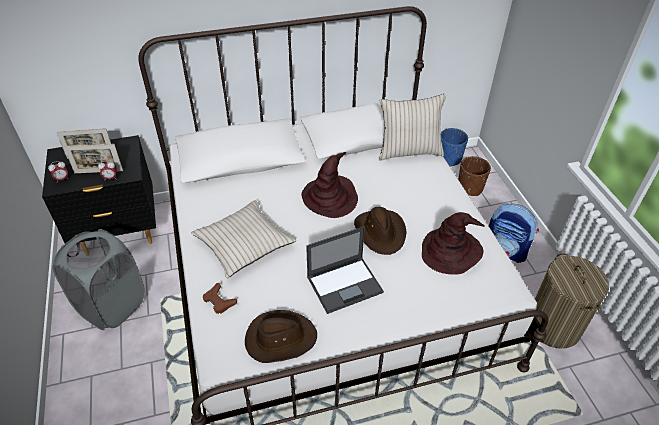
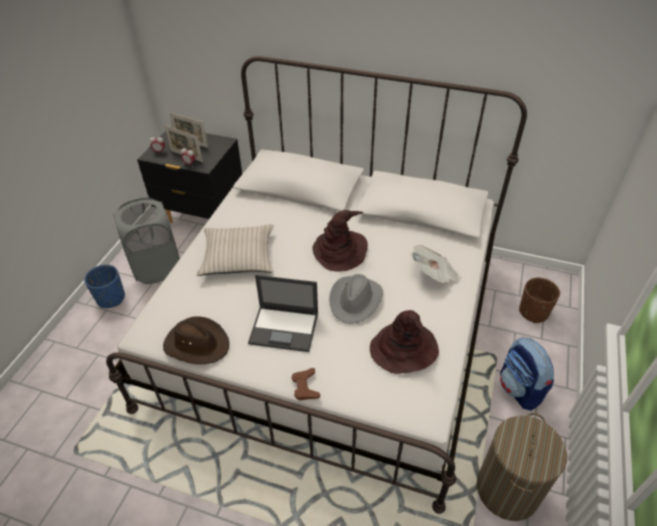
camera: 35 degrees right, 0 degrees up
brown game controller [203,283,237,314] -> brown game controller moved to [292,368,320,401]
brown hat [354,207,407,255] -> grey hat [329,274,383,324]
beige pillow [379,94,446,161] -> none
blue planter [440,128,468,167] -> blue planter moved to [84,265,125,308]
none -> newspaper [410,245,461,283]

